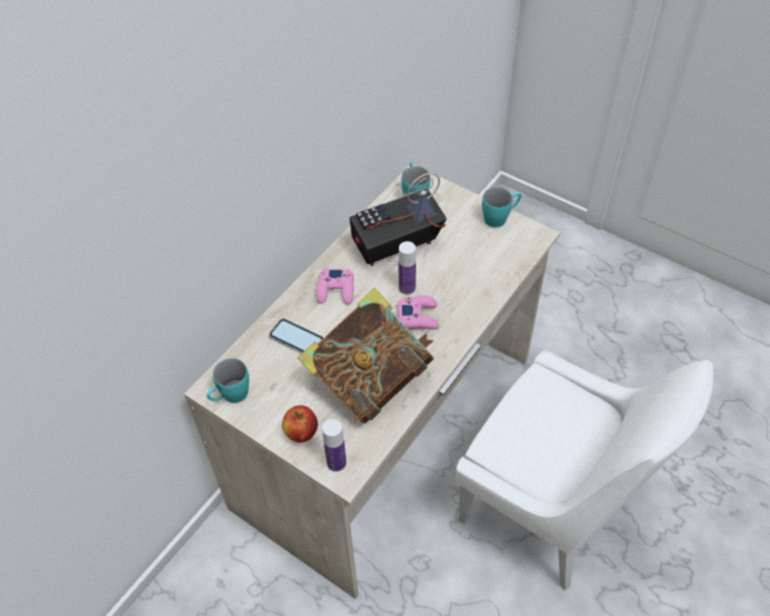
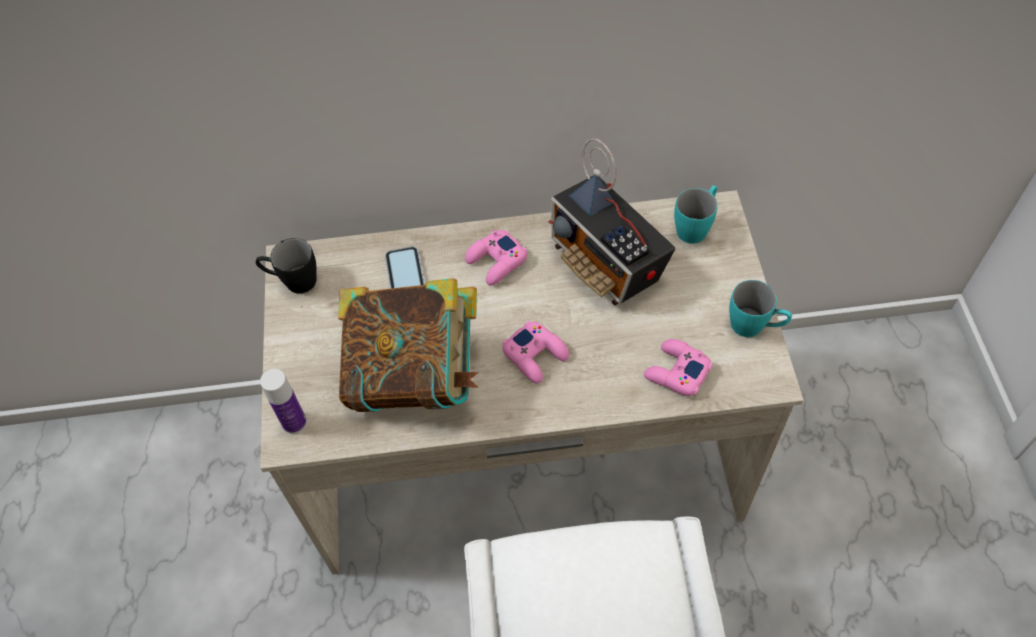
camera: 50 degrees right, 5 degrees up
turquoise mug [206,358,249,403] -> black mug [256,238,317,293]
apple [282,405,318,443] -> none
radio [349,173,447,266] -> radio turned 150 degrees counterclockwise [548,138,675,305]
bottle [398,241,416,295] -> none
none -> pink game controller [644,339,713,396]

